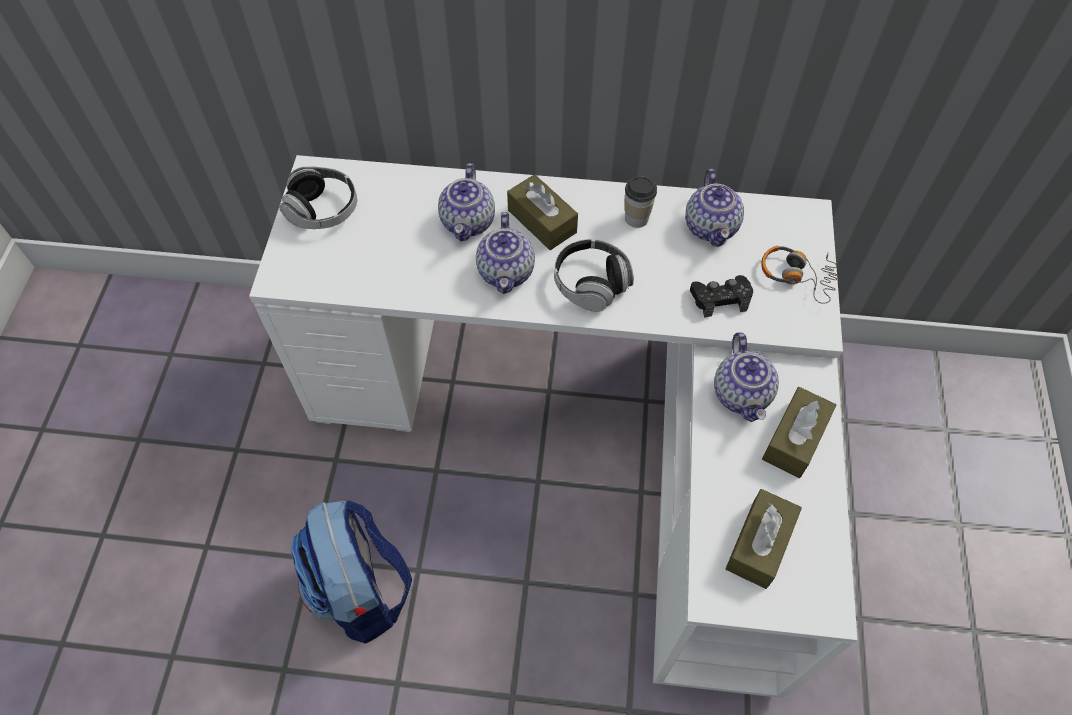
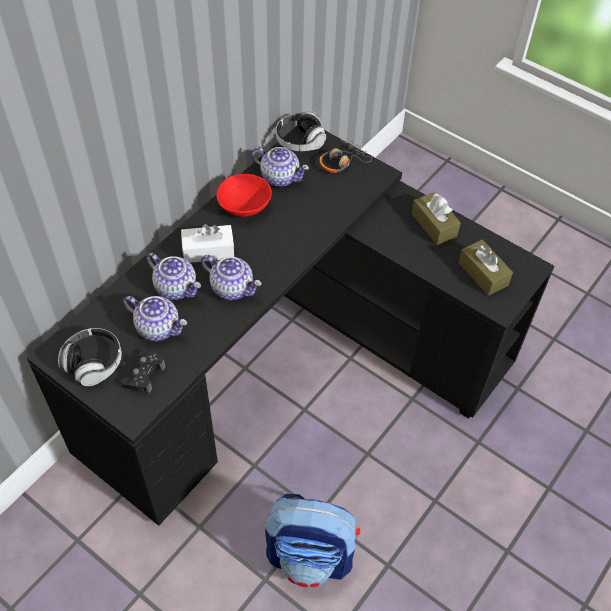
camera: 60 degrees left, 5 degrees down
white desk [249,155,857,698] -> black desk [26,126,554,526]
brown tissue box [507,174,578,250] -> white tissue box [181,224,234,263]
headphones [554,239,634,312] -> headphones moved to [276,111,326,151]
cup [625,176,657,228] -> red bowl [216,174,272,217]
black game controller [690,275,753,317] -> black game controller moved to [121,350,166,393]
teapot [714,332,779,422] -> teapot moved to [123,296,187,341]

